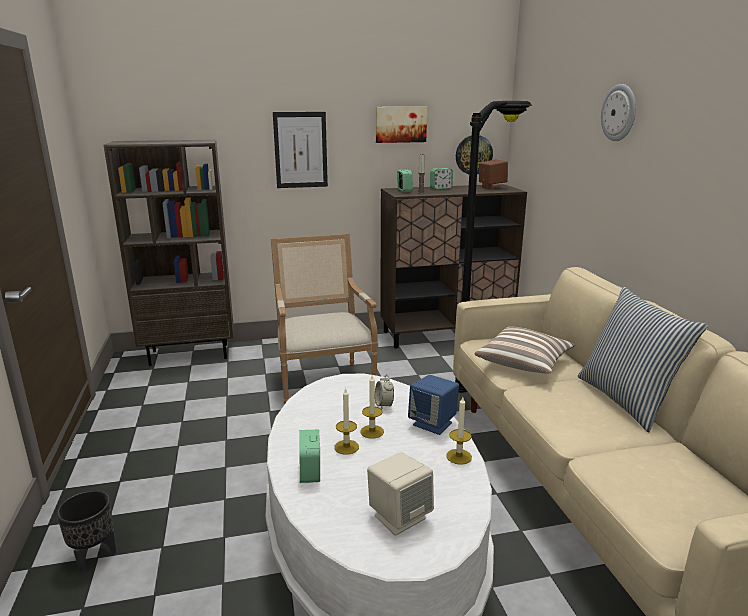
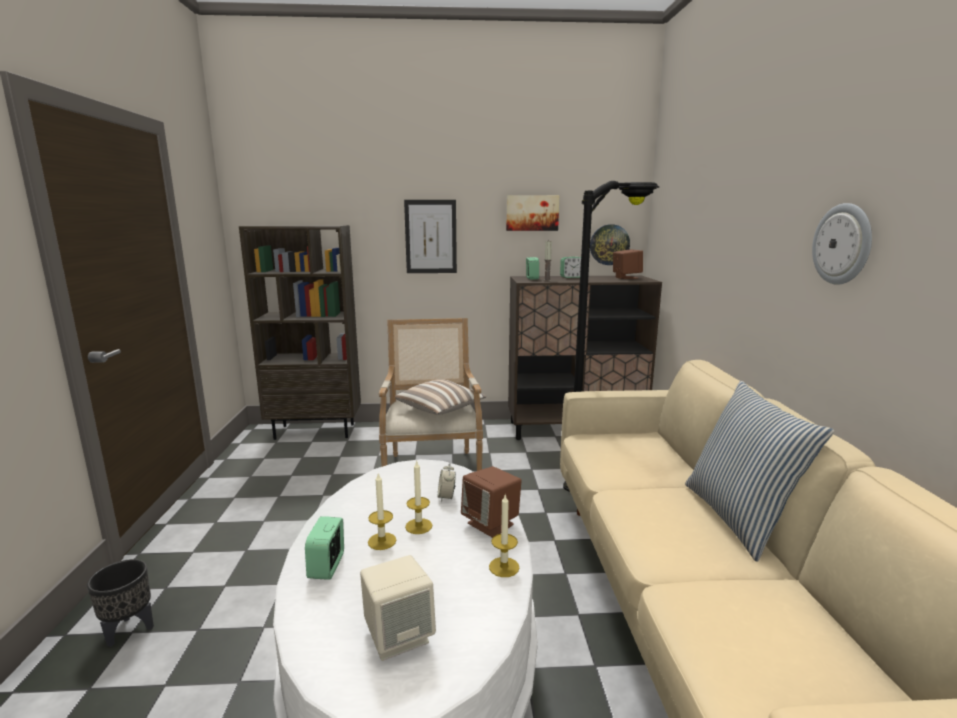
camera: 10 degrees right, 5 degrees down
blue speaker [408,375,459,435] -> brown speaker [461,466,521,538]
pillow [475,326,575,374] -> pillow moved to [395,379,487,415]
wall clock [601,84,636,141] -> wall clock moved to [812,203,872,285]

